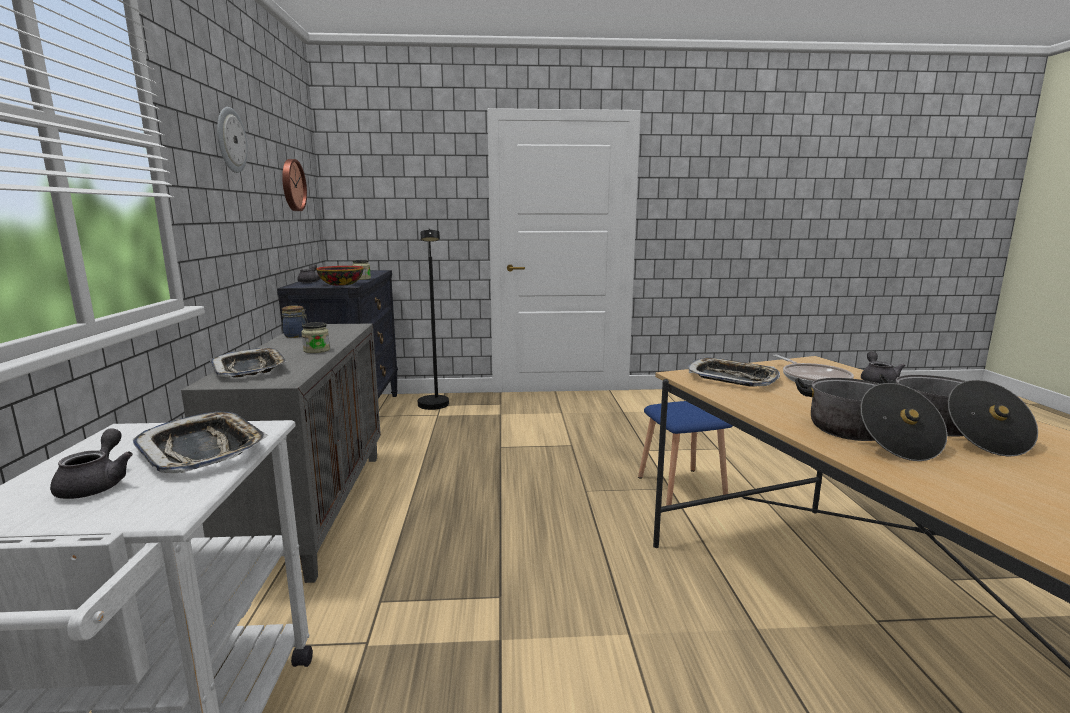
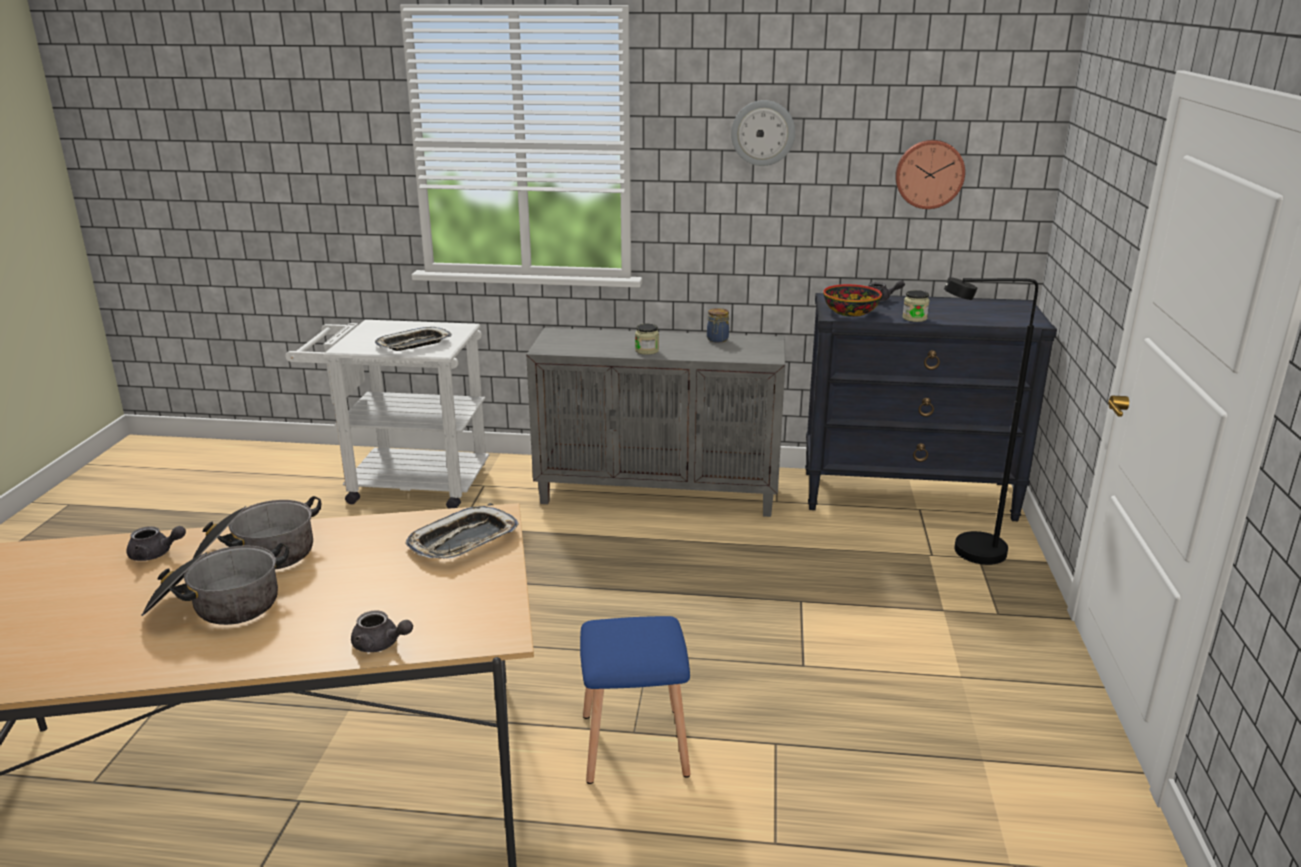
camera: 100 degrees right, 10 degrees up
grey teapot [50,428,133,499] -> grey teapot moved to [127,526,186,561]
tray [210,348,287,377] -> none
frying pan [773,355,854,385] -> none

